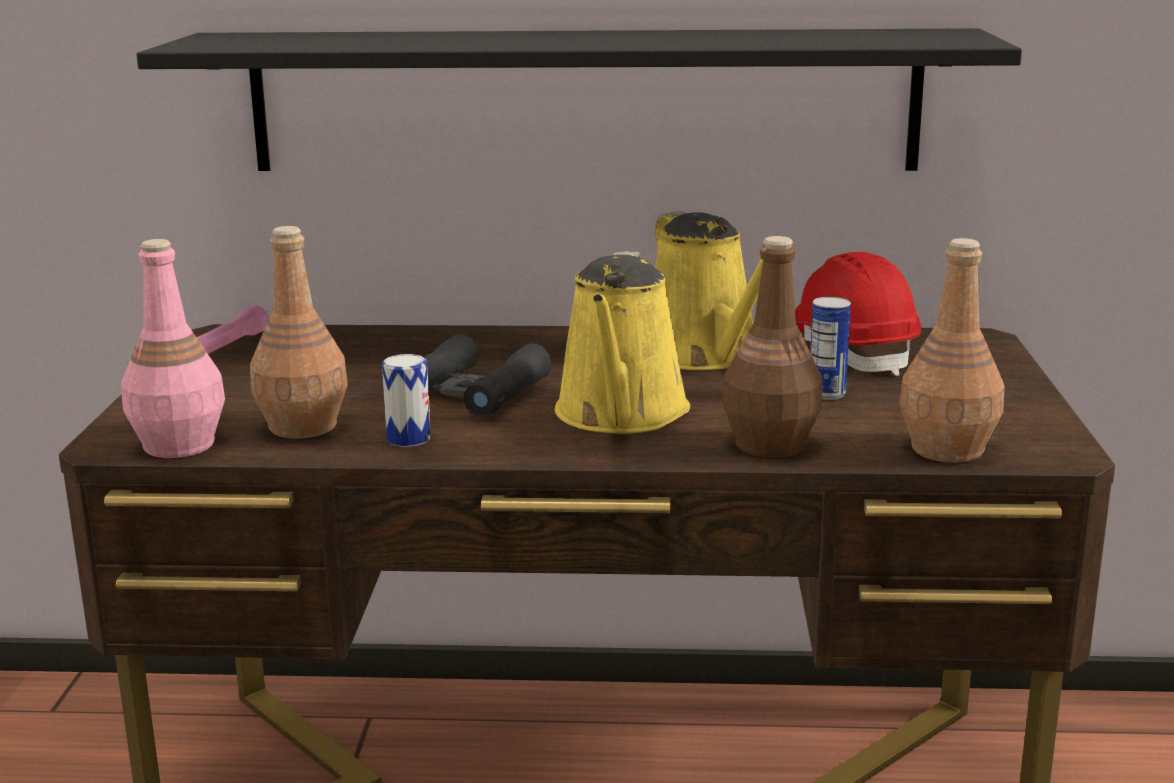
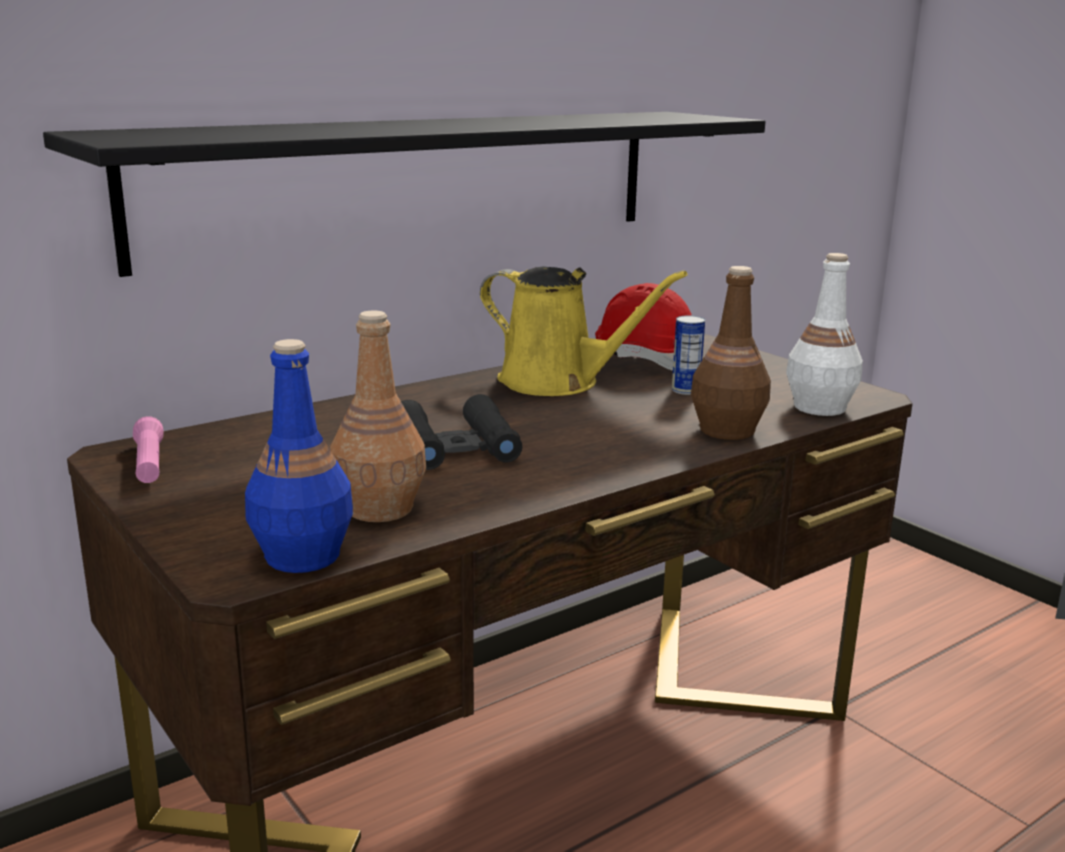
camera: 40 degrees left, 0 degrees up
pink bottle [121,239,225,458] -> blue bottle [245,339,353,573]
can [382,354,431,447] -> none
yellow watering can [555,251,690,434] -> none
brown bottle [900,238,1005,463] -> white bottle [786,253,863,416]

